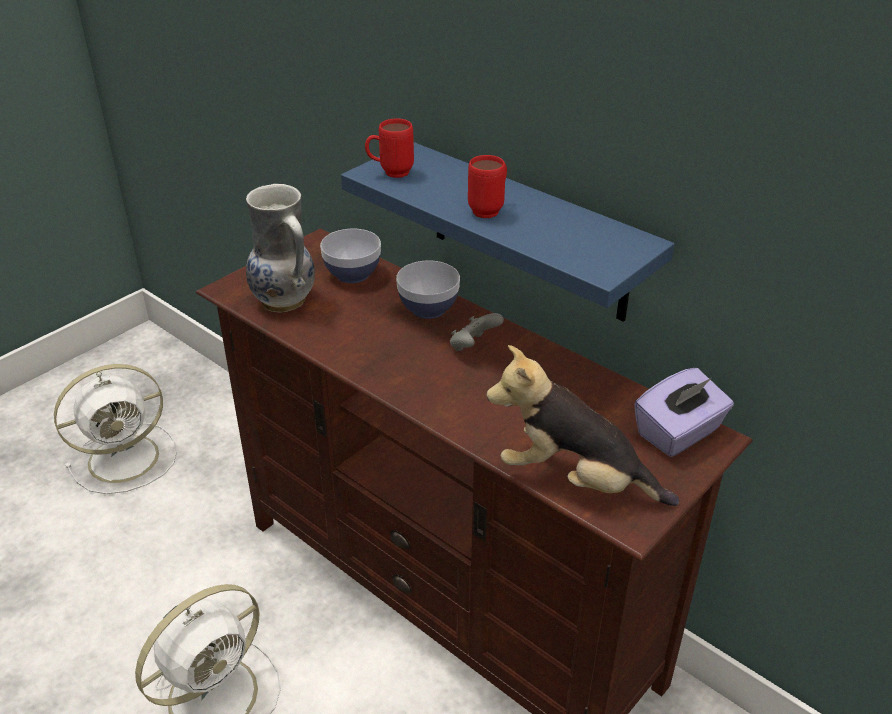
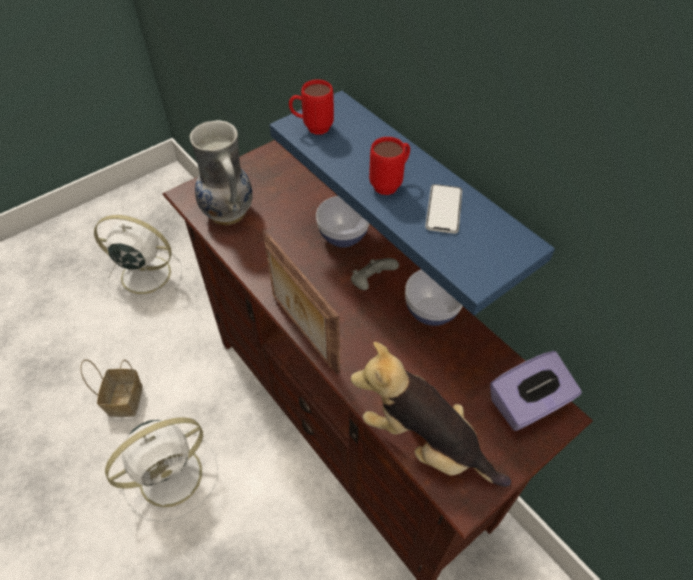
camera: 10 degrees right, 15 degrees up
white fan [54,364,177,494] -> white fan turned 150 degrees counterclockwise [94,215,182,303]
bowl [320,229,381,283] -> bowl moved to [405,269,462,326]
none -> basket [80,359,143,417]
none -> picture frame [263,230,340,375]
none -> phone [425,184,462,234]

